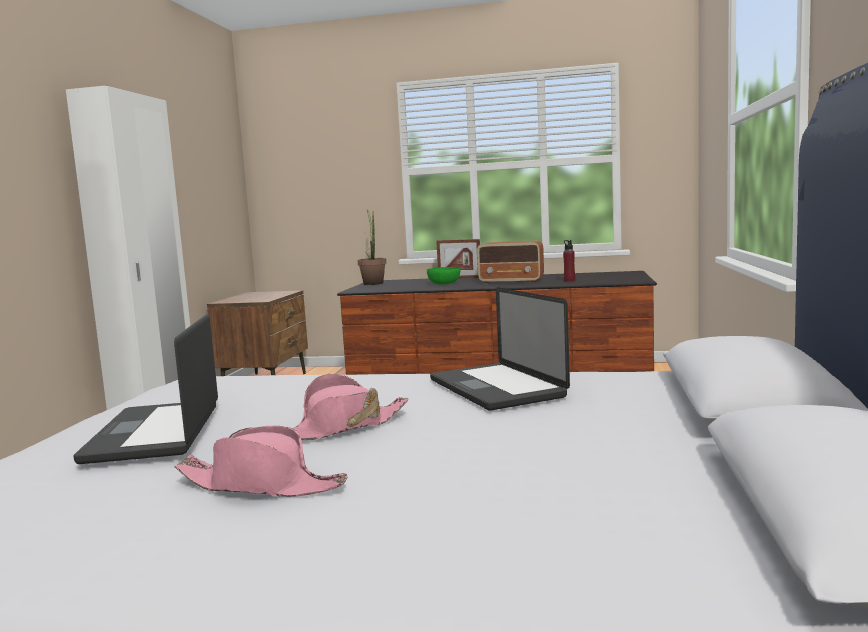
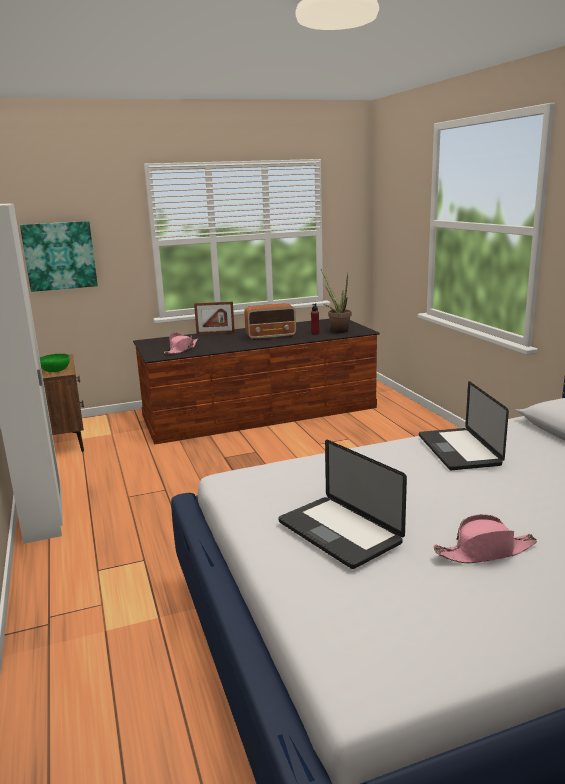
camera: 30 degrees left, 10 degrees up
pink hat [292,374,409,440] -> pink hat moved to [164,333,198,354]
potted plant [358,209,386,285] -> potted plant moved to [320,268,352,333]
green bowl [427,267,460,285] -> green bowl moved to [40,354,70,372]
laptop [430,287,570,411] -> laptop turned 45 degrees clockwise [419,381,509,470]
none -> picture [20,221,98,292]

